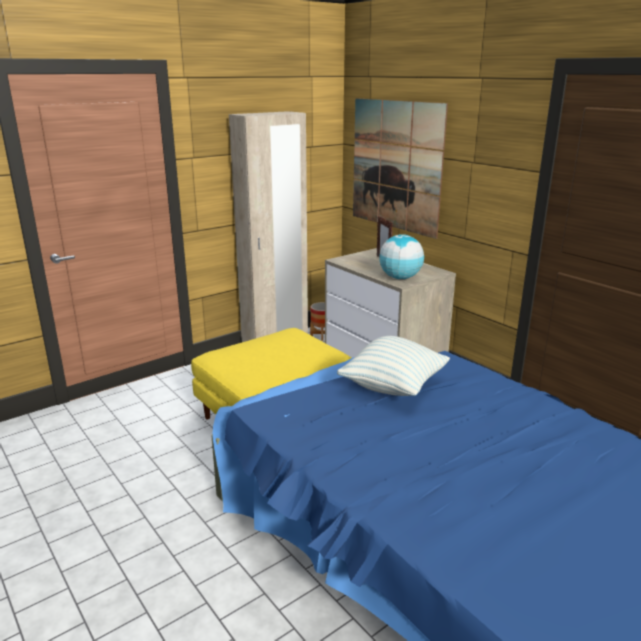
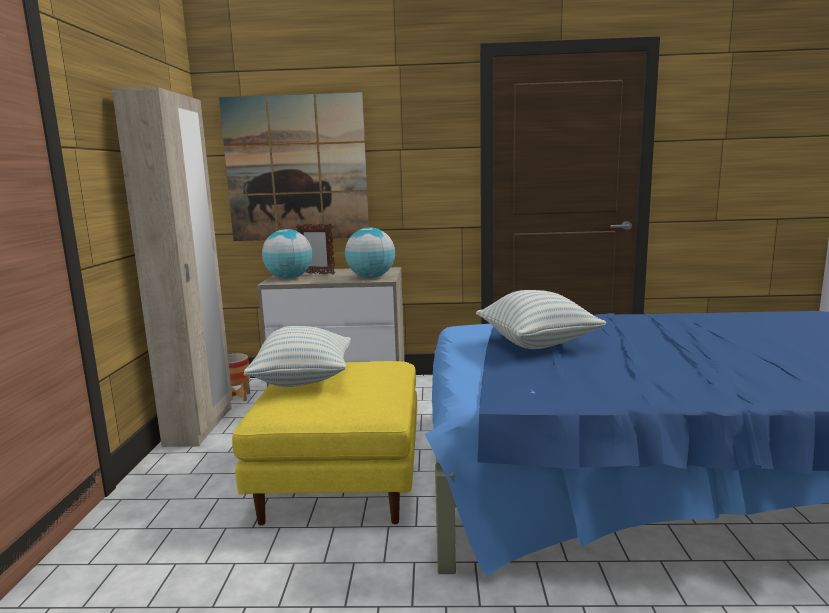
camera: 50 degrees left, 10 degrees down
none -> pillow [244,326,351,387]
none -> globe [262,229,313,279]

